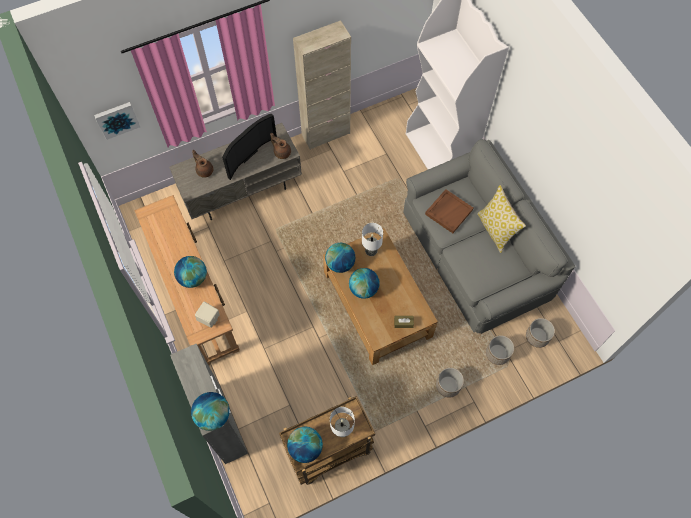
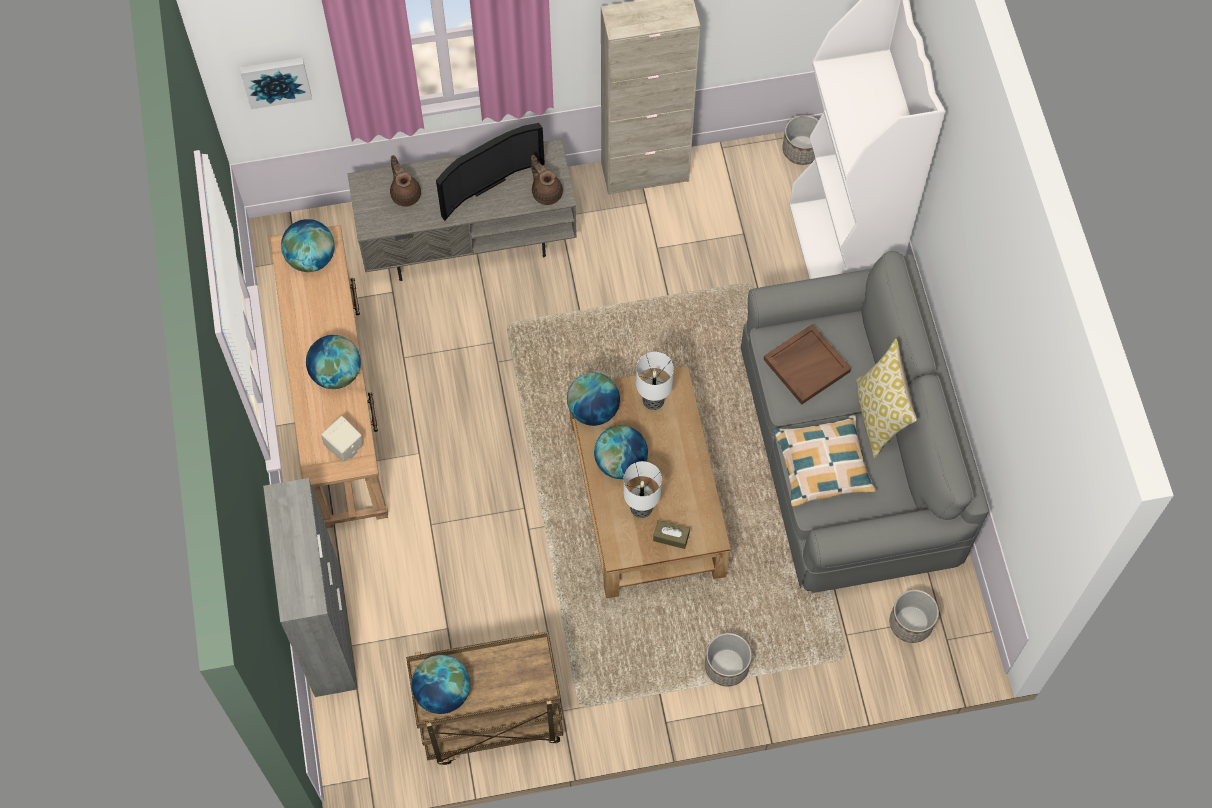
camera: 15 degrees right, 0 degrees up
globe [191,392,230,431] -> globe moved to [281,219,335,272]
table lamp [330,407,355,437] -> table lamp moved to [623,461,662,518]
planter [486,335,514,365] -> planter moved to [783,115,819,165]
none -> pillow [772,415,876,506]

